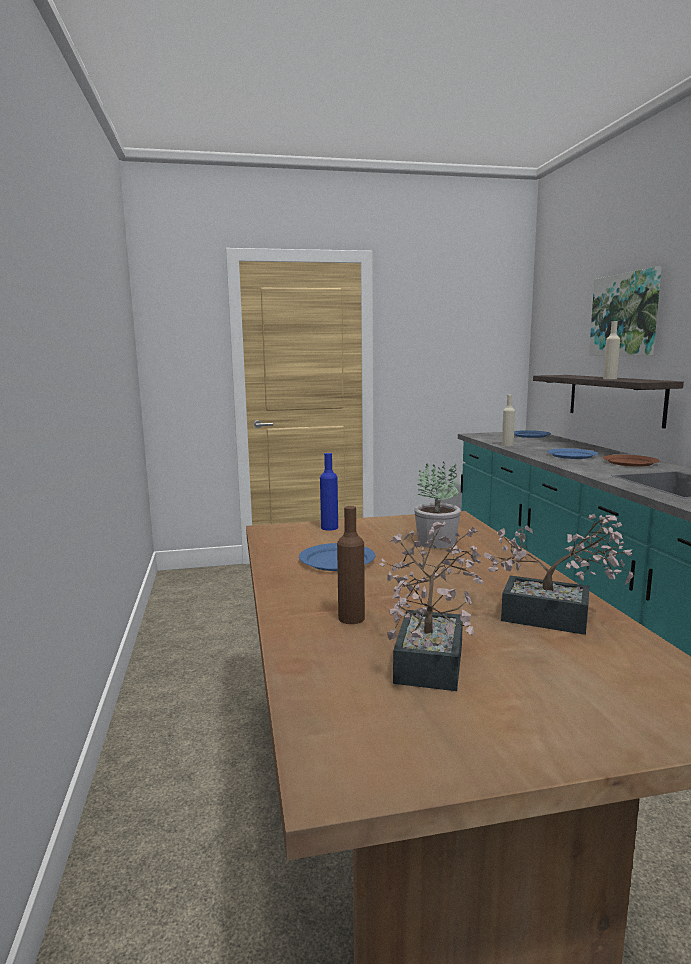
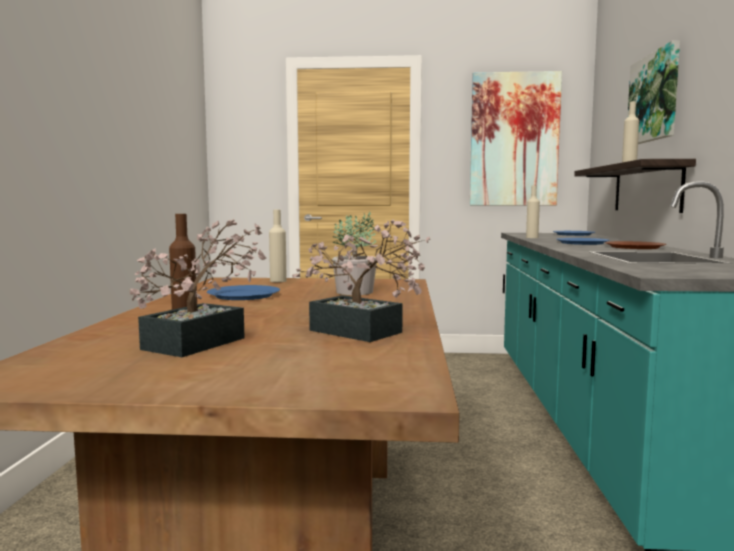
camera: 15 degrees right, 5 degrees down
blue bottle [320,453,338,531] -> beige bottle [269,210,287,282]
none -> picture [470,71,562,205]

